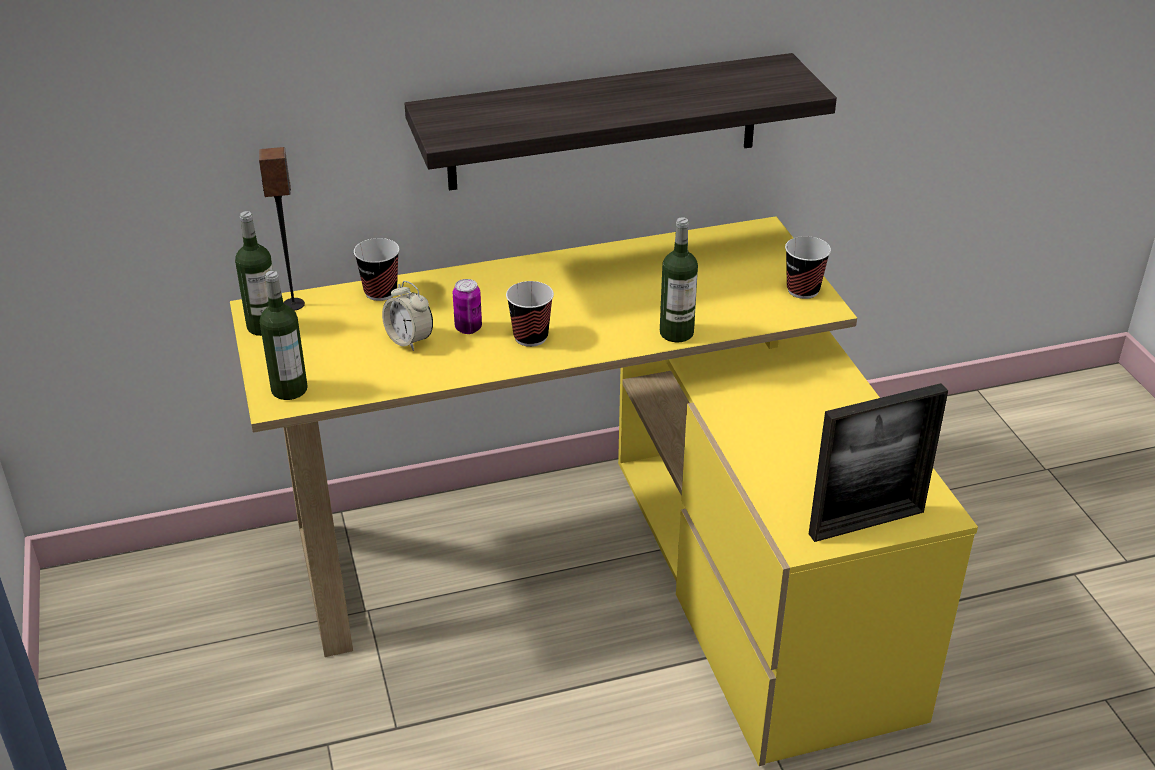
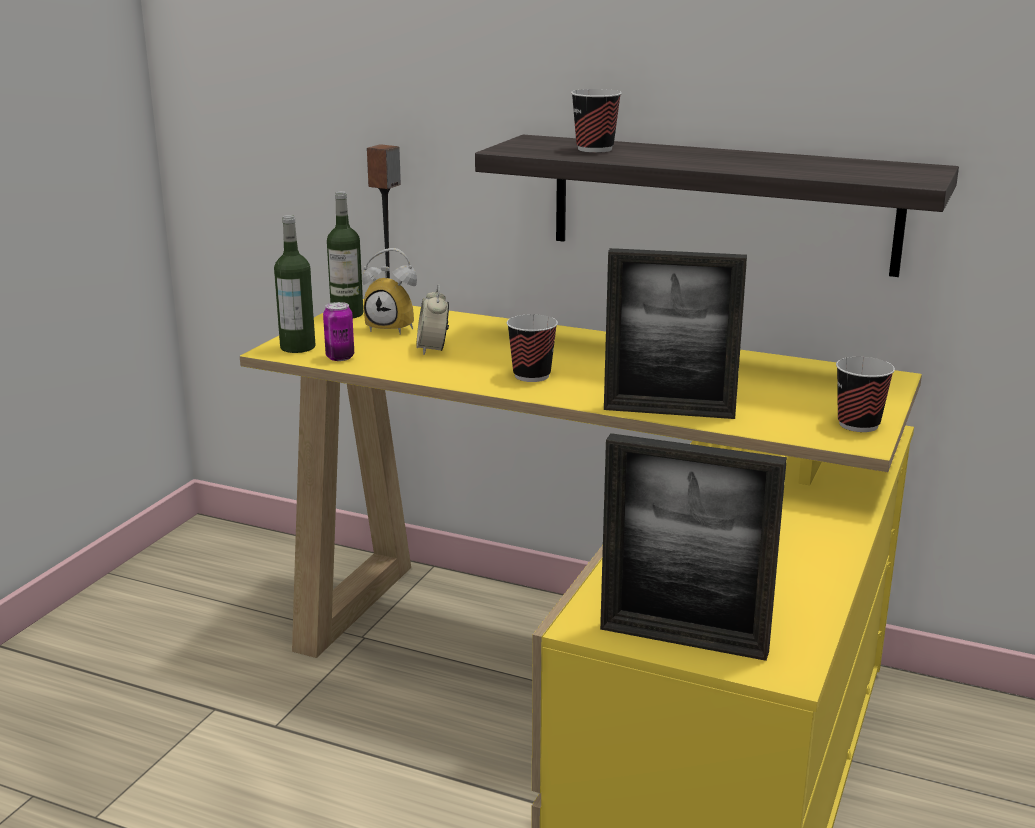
camera: 40 degrees right, 15 degrees down
cup [354,238,399,301] -> cup moved to [571,89,622,153]
can [453,279,482,334] -> can moved to [323,302,354,361]
bottle [660,217,698,342] -> picture frame [604,248,747,419]
none -> alarm clock [362,248,417,335]

